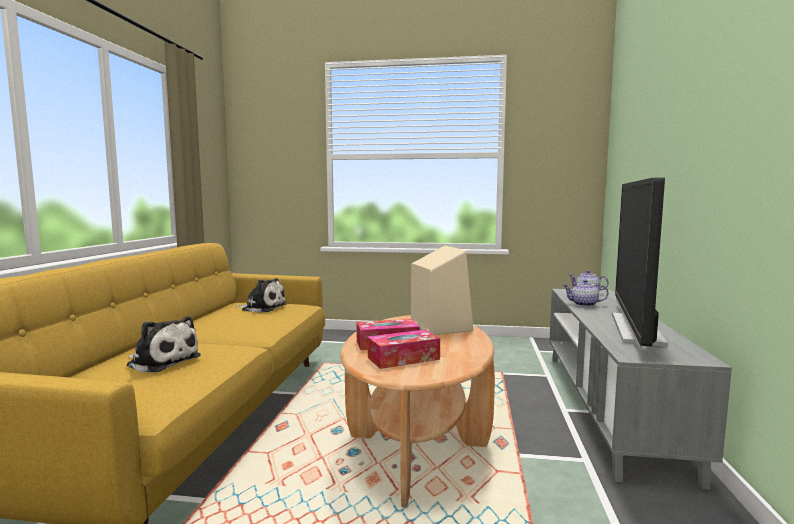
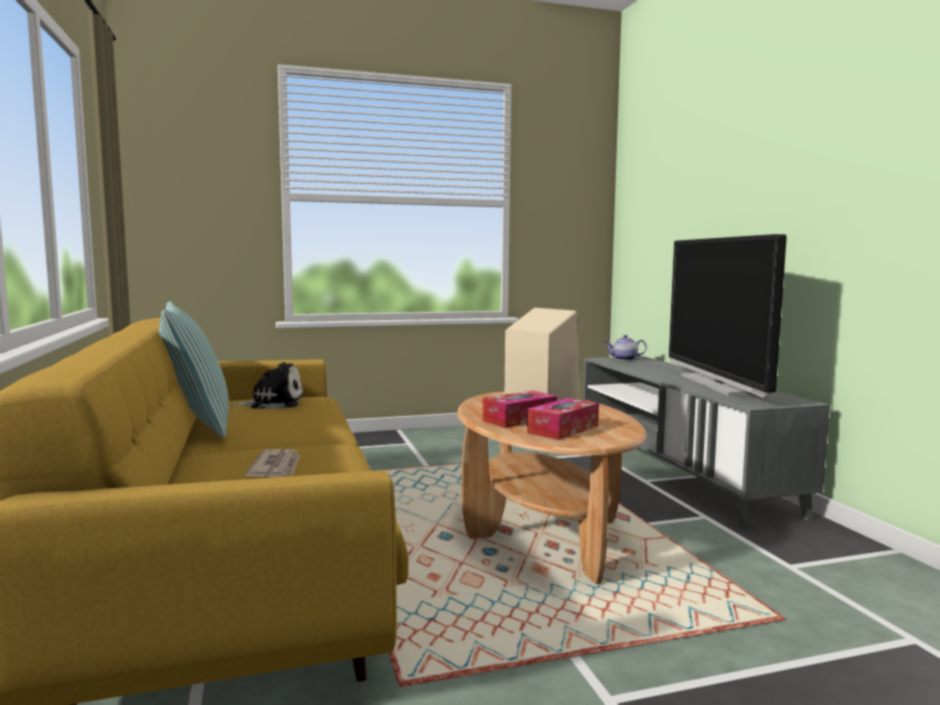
camera: 25 degrees left, 0 degrees up
plush toy [127,316,201,372] -> newspaper [245,449,300,477]
teapot [563,280,608,307] -> none
none -> pillow [159,301,229,438]

